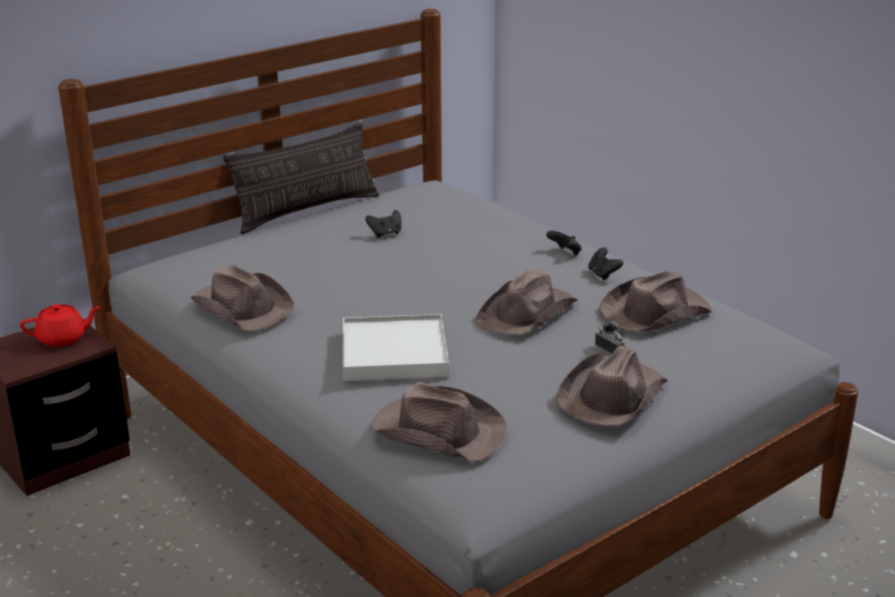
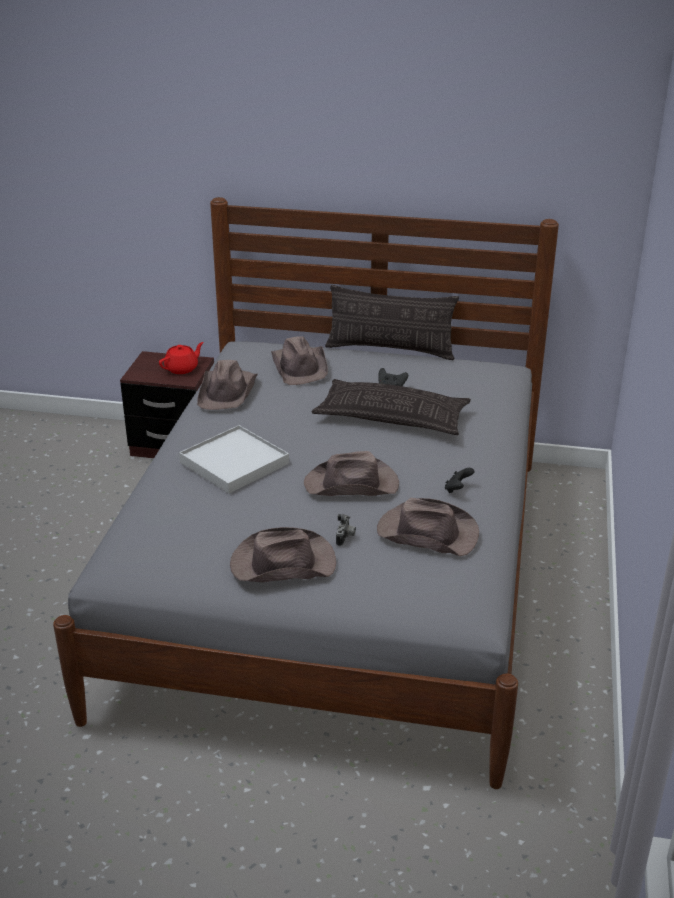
camera: 50 degrees right, 5 degrees up
red teapot [20,304,100,347] -> red teapot turned 75 degrees counterclockwise [159,342,204,374]
brown hat [371,382,507,462] -> brown hat moved to [271,336,328,385]
black game controller [546,230,582,255] -> none
none -> pillow [311,379,471,435]

